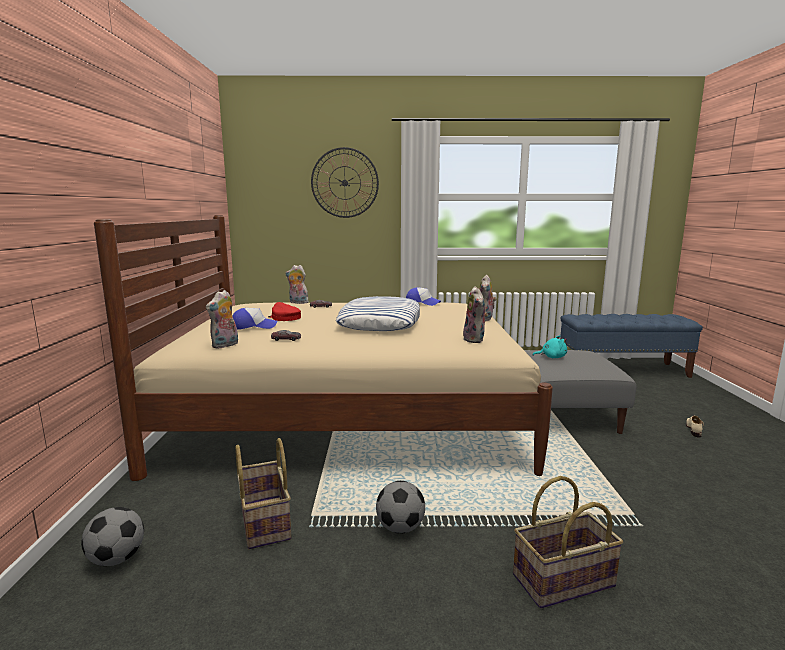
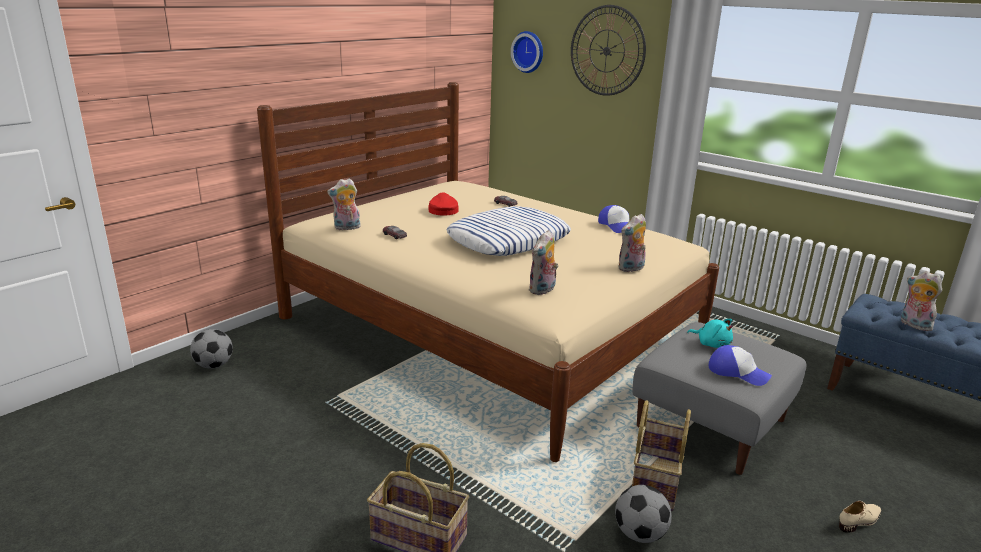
camera: 40 degrees right, 10 degrees up
cap [232,308,277,330] -> cap moved to [709,345,772,386]
basket [235,438,291,549] -> basket moved to [632,400,691,511]
plush toy [285,265,310,304] -> plush toy moved to [901,271,942,331]
football [376,481,425,534] -> football moved to [615,485,672,543]
none -> wall clock [511,31,543,73]

